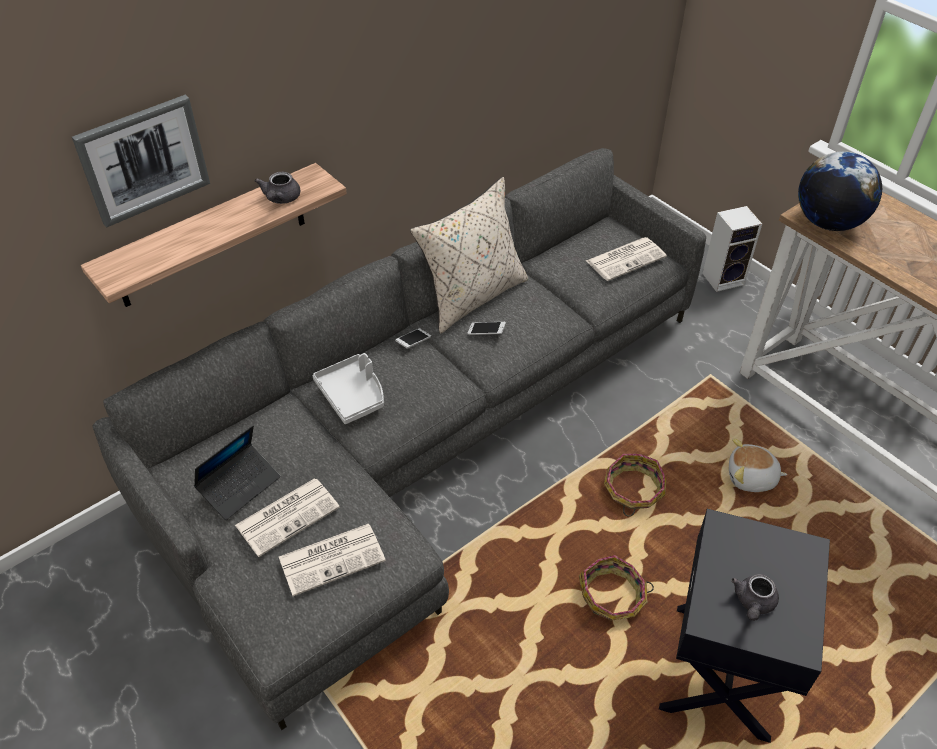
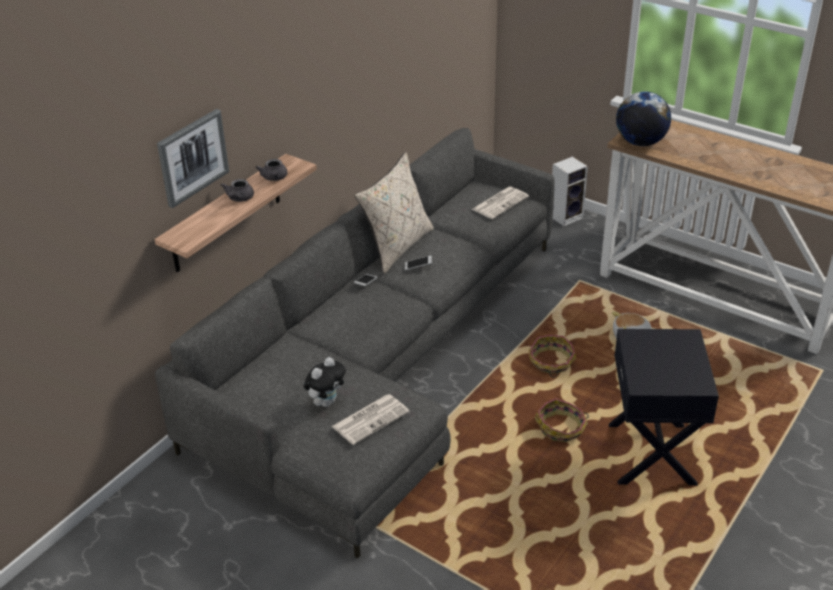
camera: 15 degrees left, 10 degrees down
laptop [194,425,280,520] -> none
newspaper [235,478,340,557] -> plush toy [304,357,346,407]
grey tray [313,353,384,424] -> none
grey teapot [731,574,779,621] -> grey teapot moved to [221,179,254,202]

